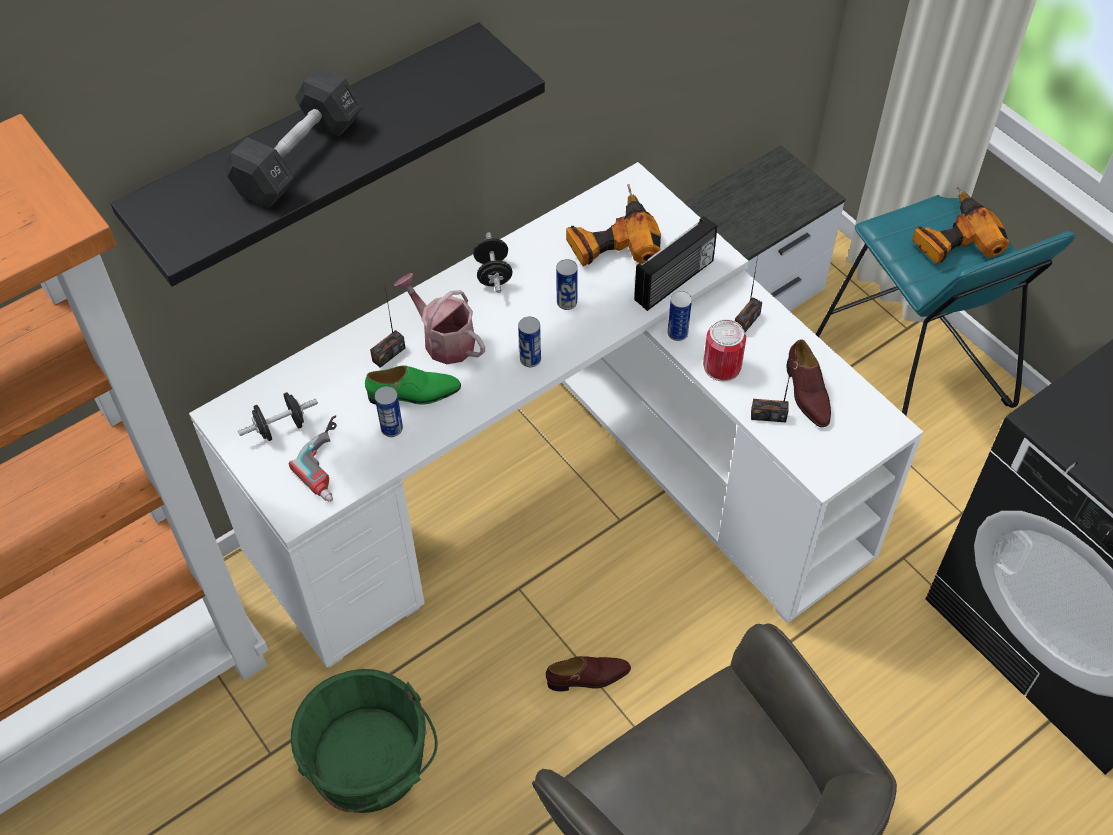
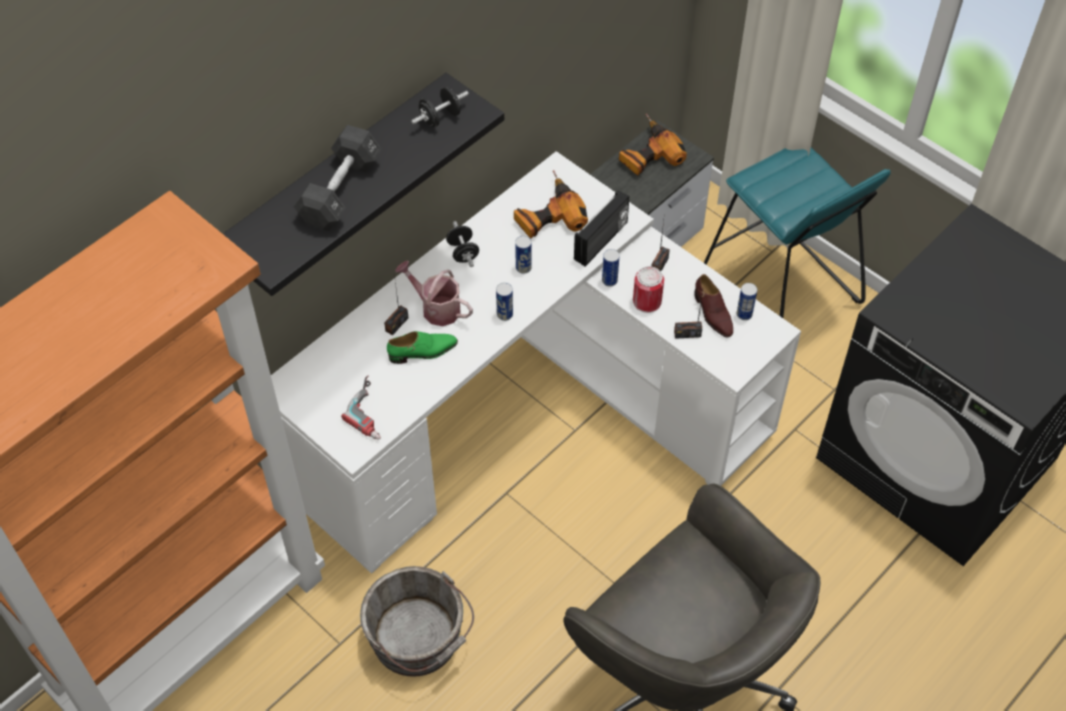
camera: 10 degrees left, 0 degrees up
black dumbbell [238,392,318,441] -> black dumbbell moved to [411,87,469,127]
green bucket [291,669,438,813] -> grey bucket [360,566,474,677]
can [375,386,403,437] -> can moved to [737,283,757,320]
brown shoe [546,656,631,691] -> none
power drill [912,187,1009,265] -> power drill moved to [619,114,687,176]

